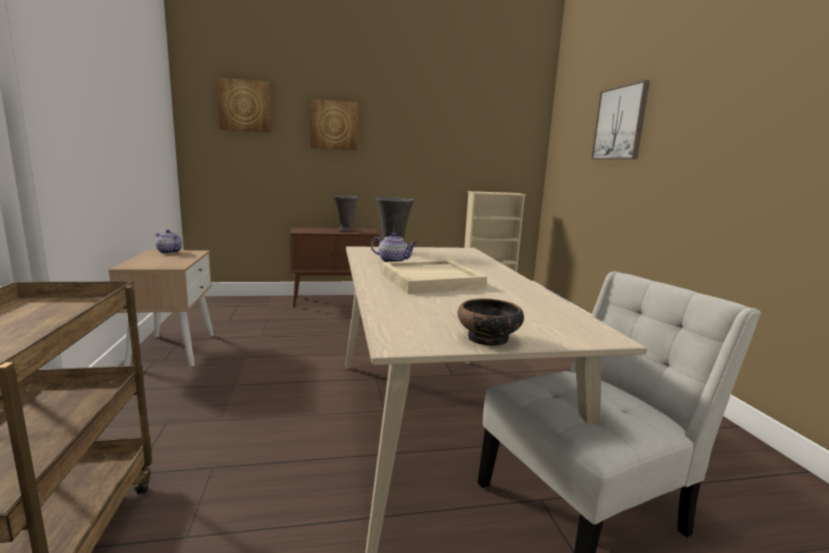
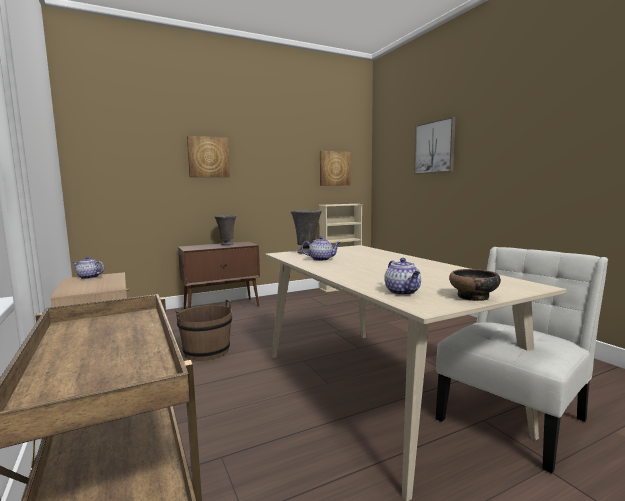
camera: 15 degrees left, 5 degrees down
picture [217,78,271,133] -> picture moved to [320,151,351,186]
beige tray [380,260,487,294] -> none
none -> brown bucket [175,300,232,361]
none -> teapot [384,258,421,295]

